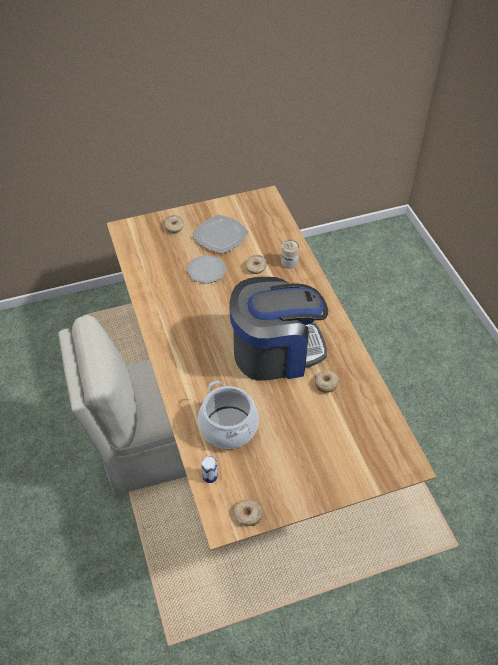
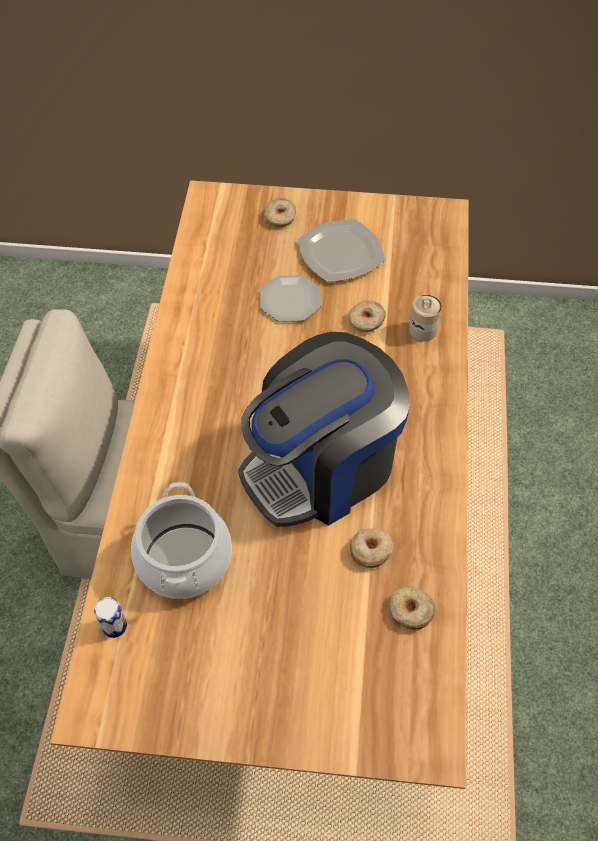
camera: 25 degrees right, 5 degrees up
coffee machine [229,277,328,381] -> coffee machine turned 135 degrees clockwise [238,332,410,527]
donut [234,499,264,526] -> donut moved to [389,586,436,630]

